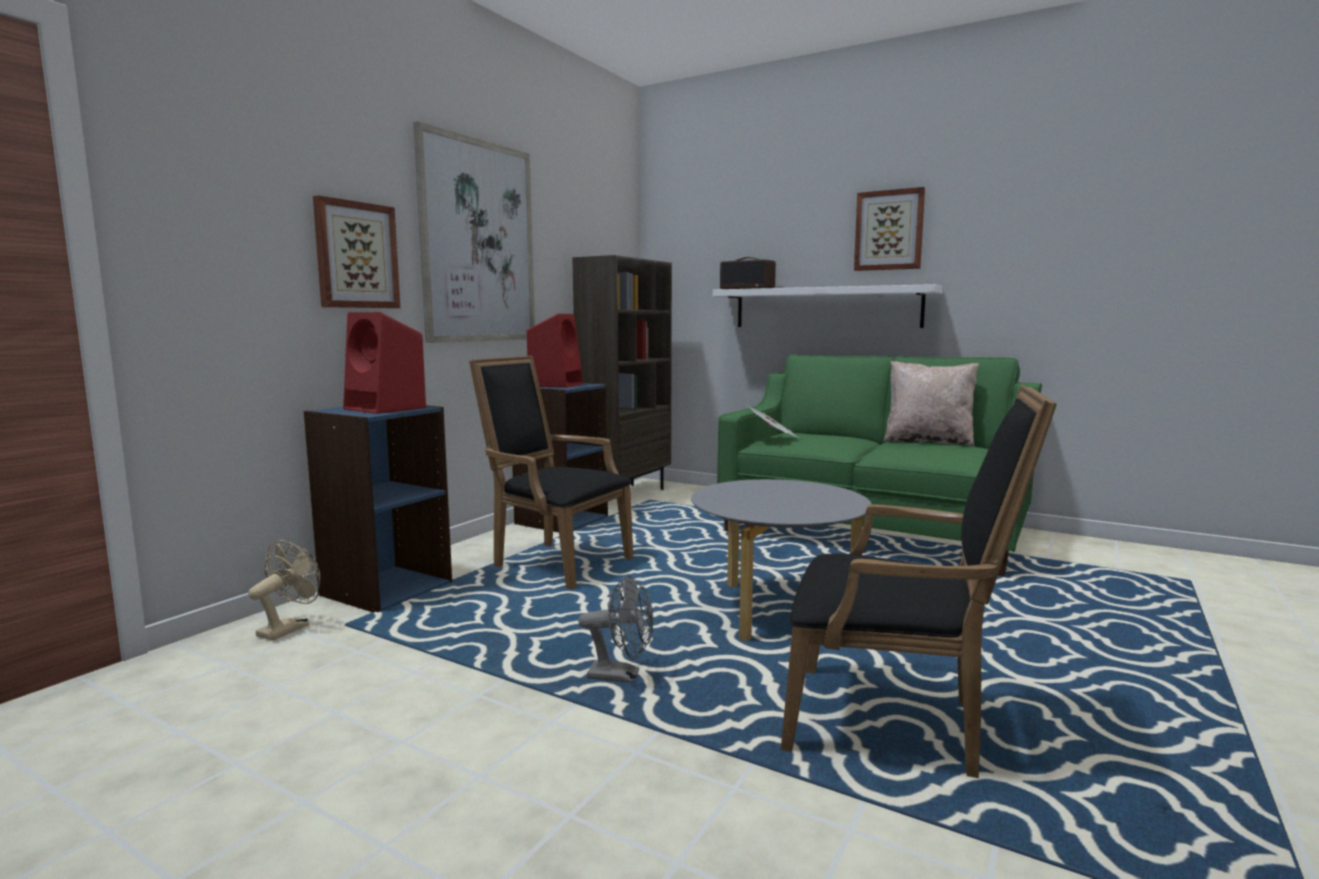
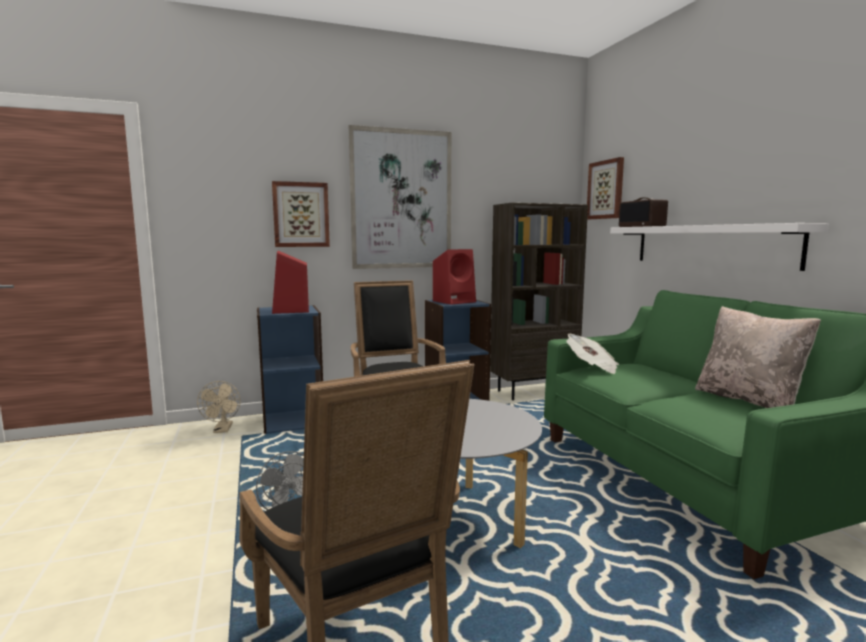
camera: 40 degrees right, 0 degrees up
beige fan [248,540,320,641] -> beige fan turned 105 degrees clockwise [197,381,241,433]
picture [854,187,925,271] -> picture moved to [587,157,624,219]

